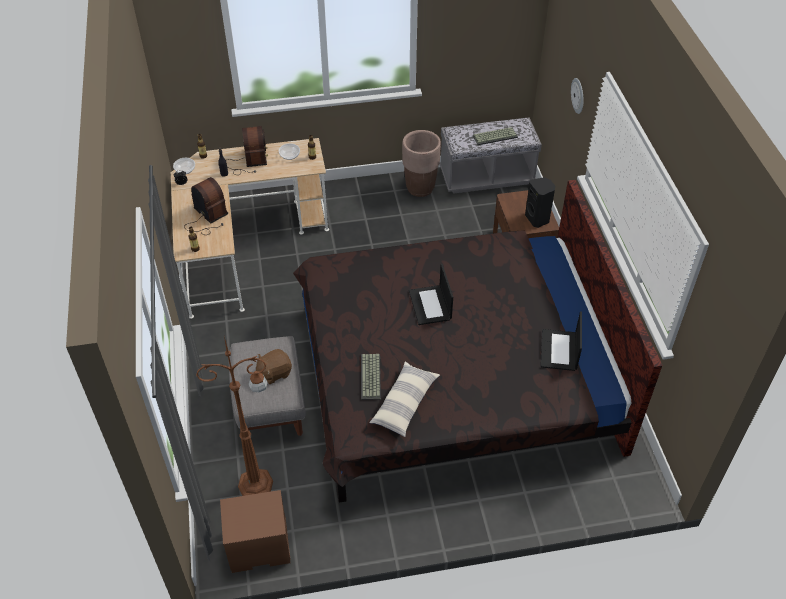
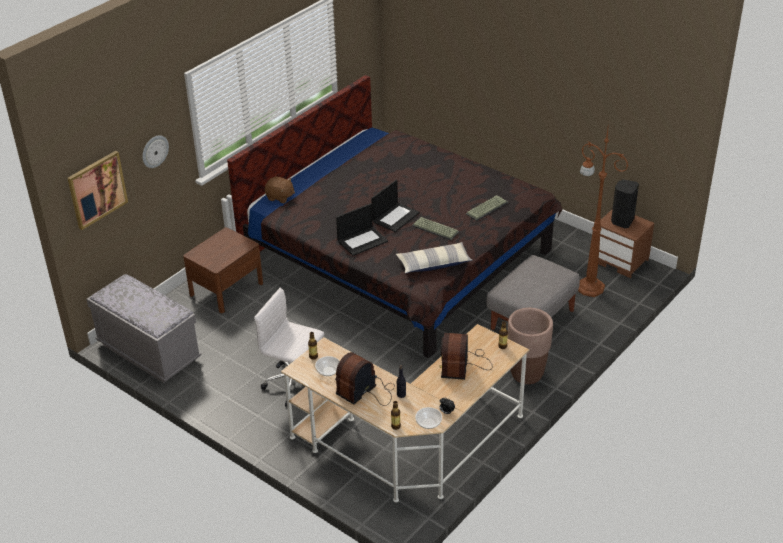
camera: 130 degrees left, 10 degrees down
brown plush toy [256,349,292,384] -> brown plush toy moved to [265,176,295,203]
pillow [369,361,440,437] -> pillow moved to [396,242,473,274]
brown planter [402,130,441,197] -> brown planter moved to [507,308,553,384]
keyboard [473,127,518,145] -> keyboard moved to [412,217,459,240]
black speaker [525,177,555,228] -> black speaker moved to [611,180,639,228]
laptop [541,311,582,371] -> laptop moved to [336,203,388,256]
none -> picture [68,151,128,230]
none -> white office chair [254,288,324,407]

